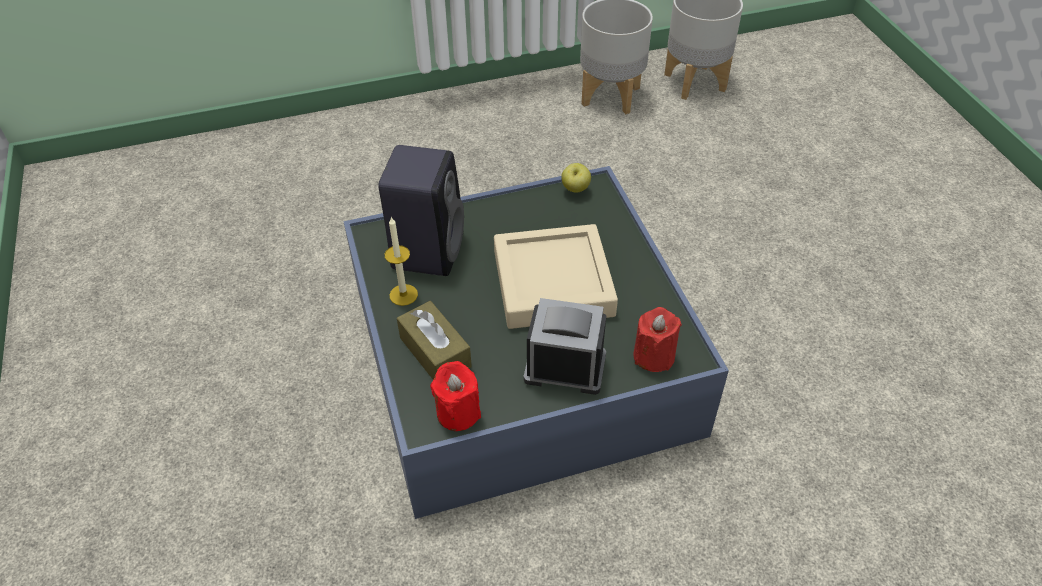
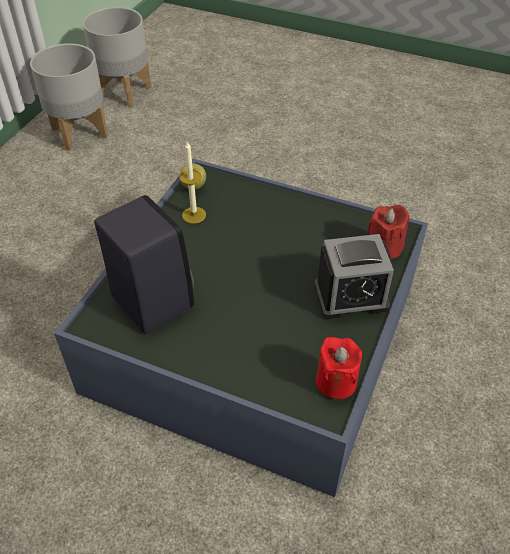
camera: 50 degrees left, 0 degrees up
candle [385,217,418,306] -> candle moved to [180,141,206,224]
brown tissue box [397,301,472,380] -> none
beige tray [494,224,618,329] -> none
alarm clock [524,298,606,395] -> alarm clock turned 150 degrees counterclockwise [314,234,395,319]

